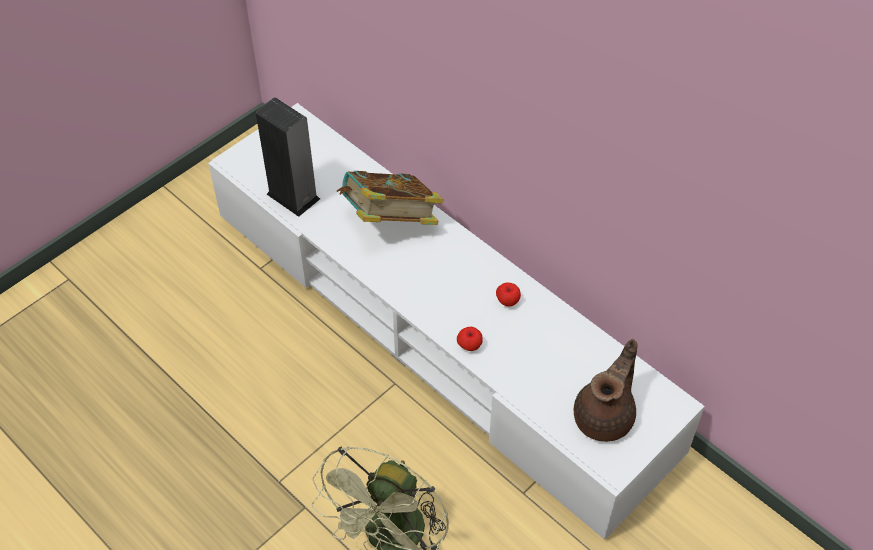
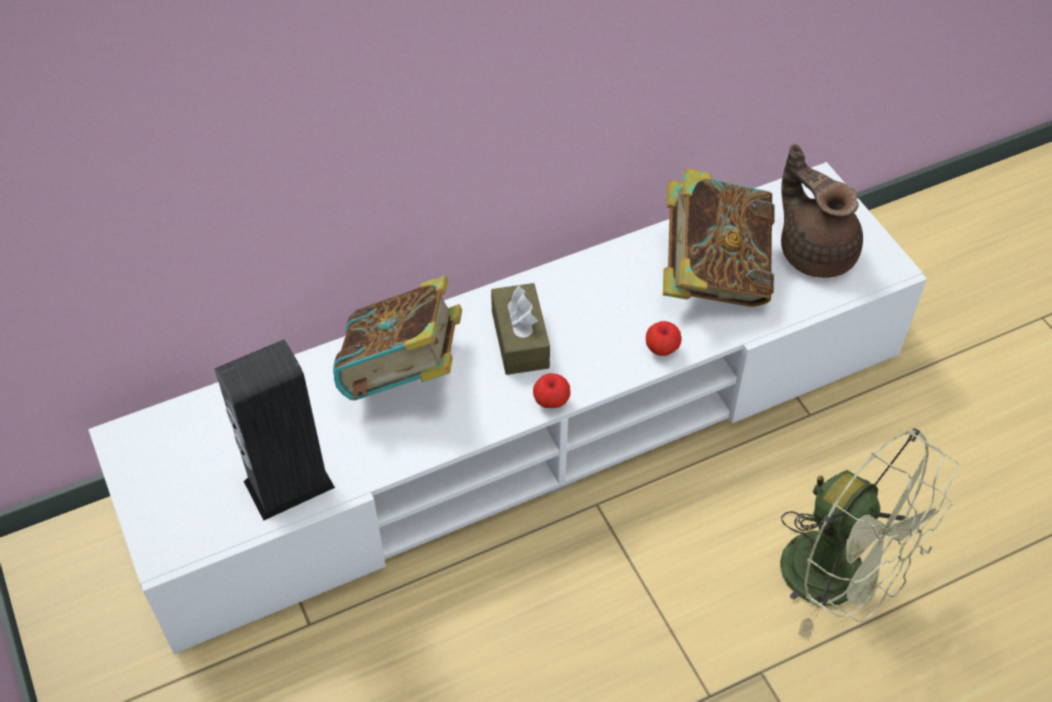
camera: 70 degrees left, 0 degrees up
apple [496,282,521,306] -> apple moved to [533,373,570,408]
none -> brown tissue box [491,283,550,375]
none -> book [663,168,775,307]

